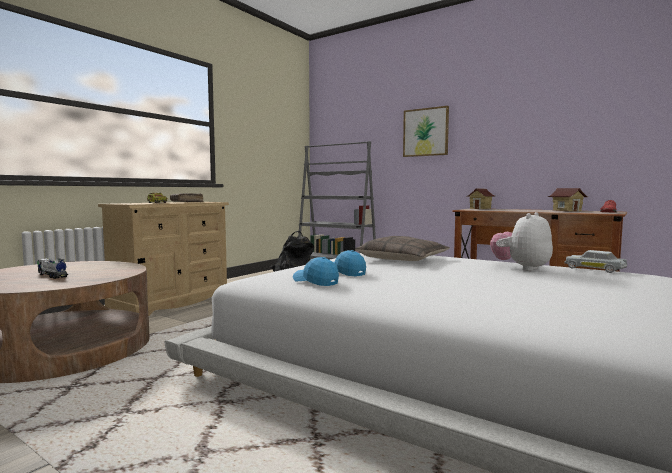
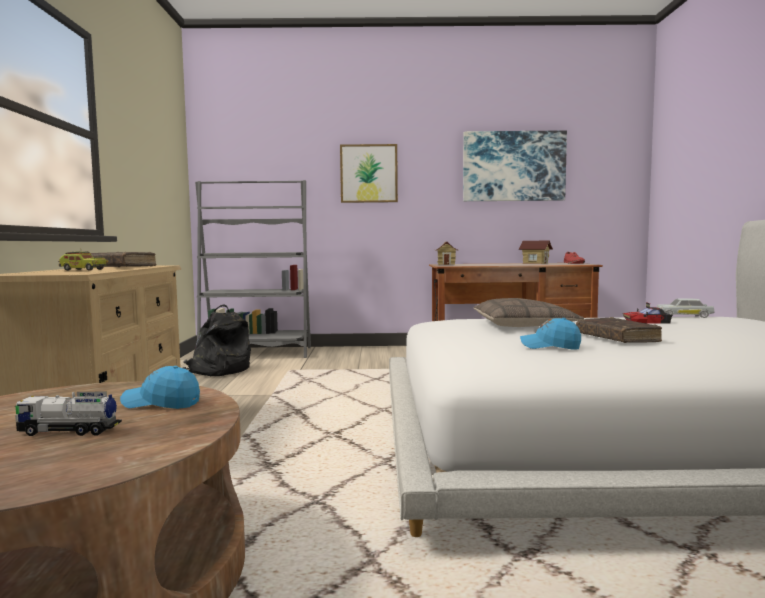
camera: 35 degrees left, 0 degrees up
blue cap [293,257,339,286] -> blue cap moved to [120,366,200,409]
plush toy [490,212,553,271] -> toy car [623,302,672,324]
none -> picture [463,130,567,201]
none -> brown book [576,317,662,343]

